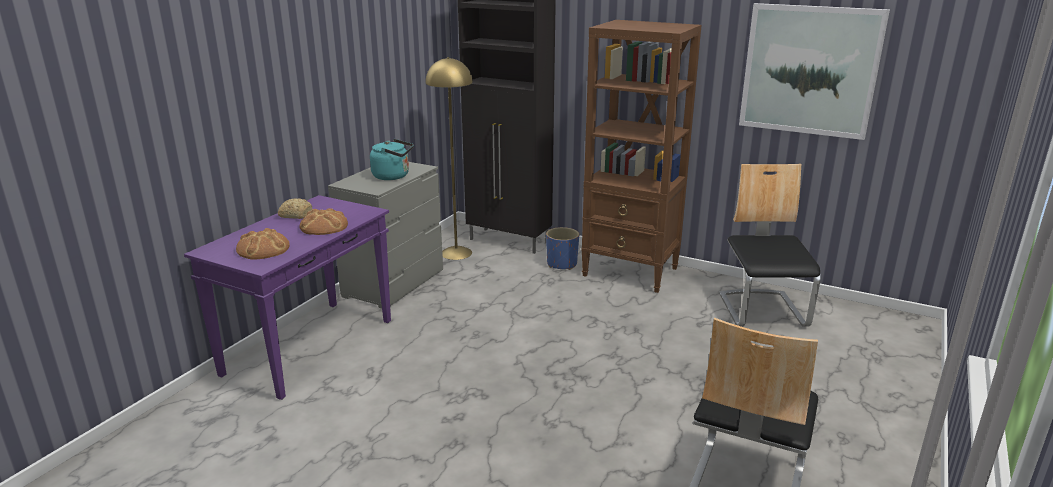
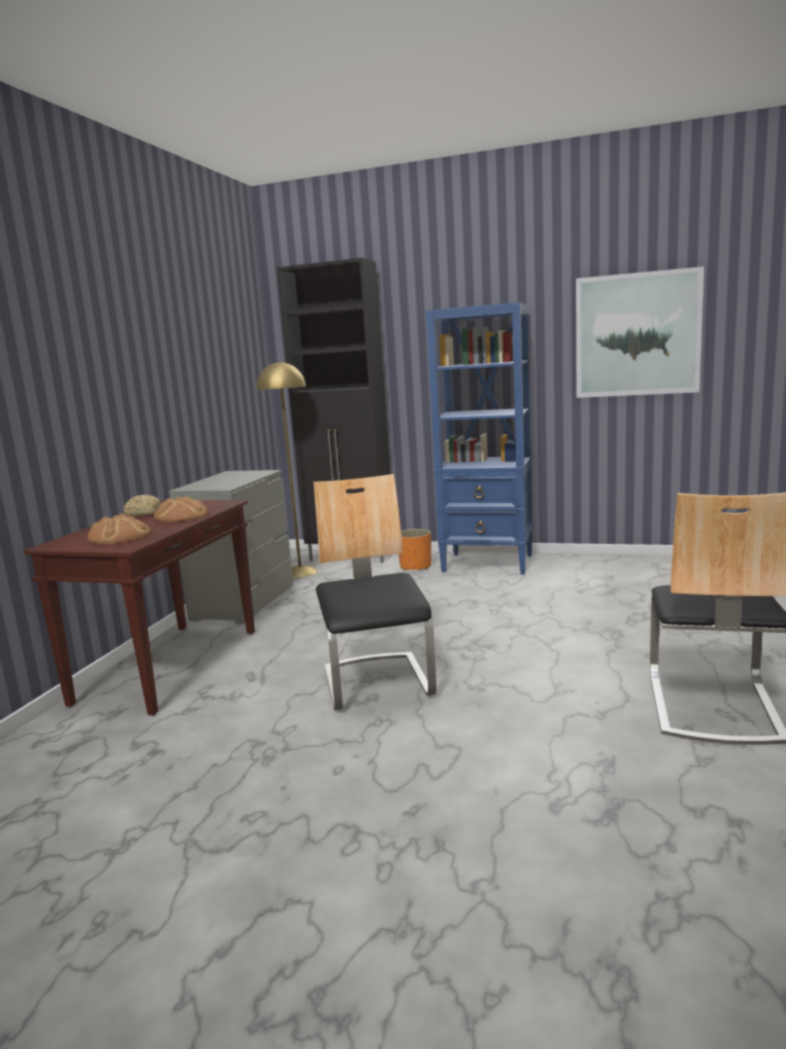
camera: 10 degrees left, 10 degrees down
purple console table [184,195,391,400] -> brown console table [23,500,255,715]
turquoise kettle [370,139,414,180] -> none
blue planter [546,227,579,270] -> orange planter [399,529,431,571]
brown bookcase [581,20,702,293] -> blue bookcase [426,302,533,575]
chair [719,164,820,327] -> chair moved to [314,474,436,710]

